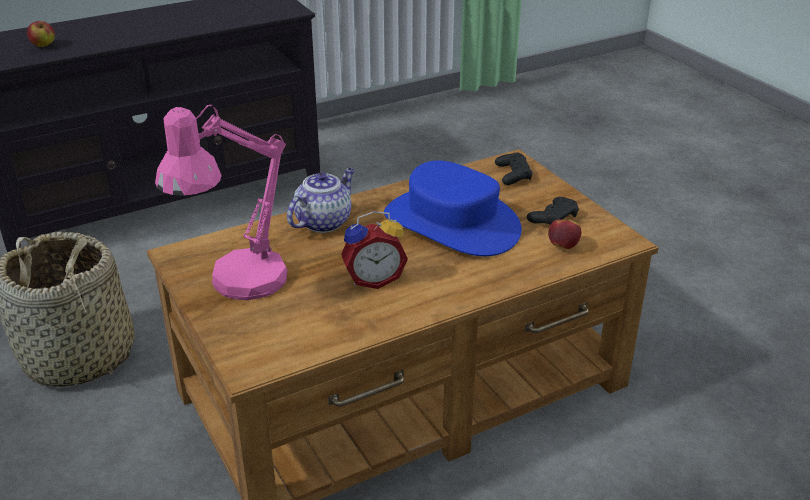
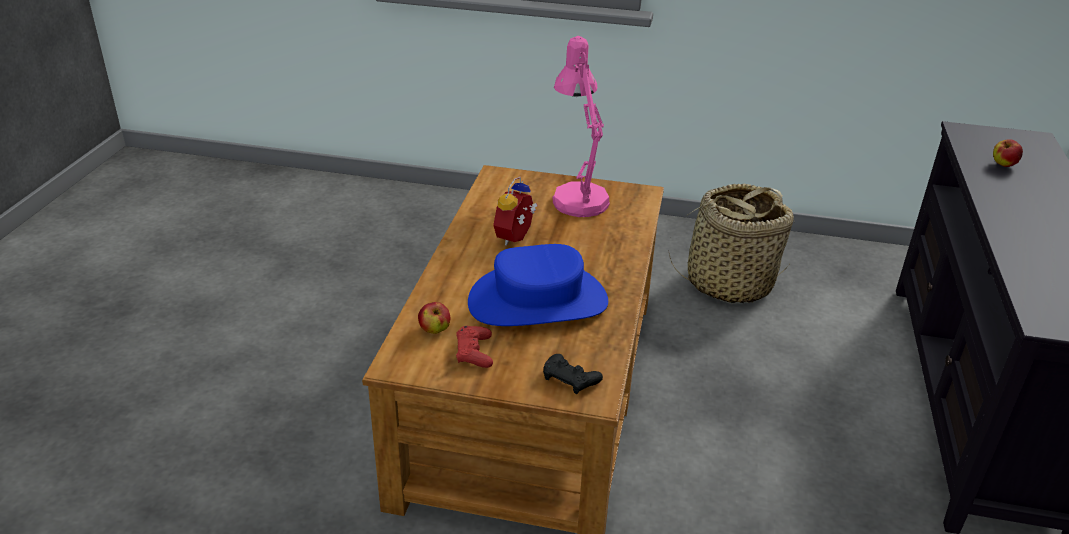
camera: 130 degrees right, 0 degrees up
teapot [287,168,355,233] -> none
black game controller [527,197,579,225] -> red game controller [456,326,493,368]

